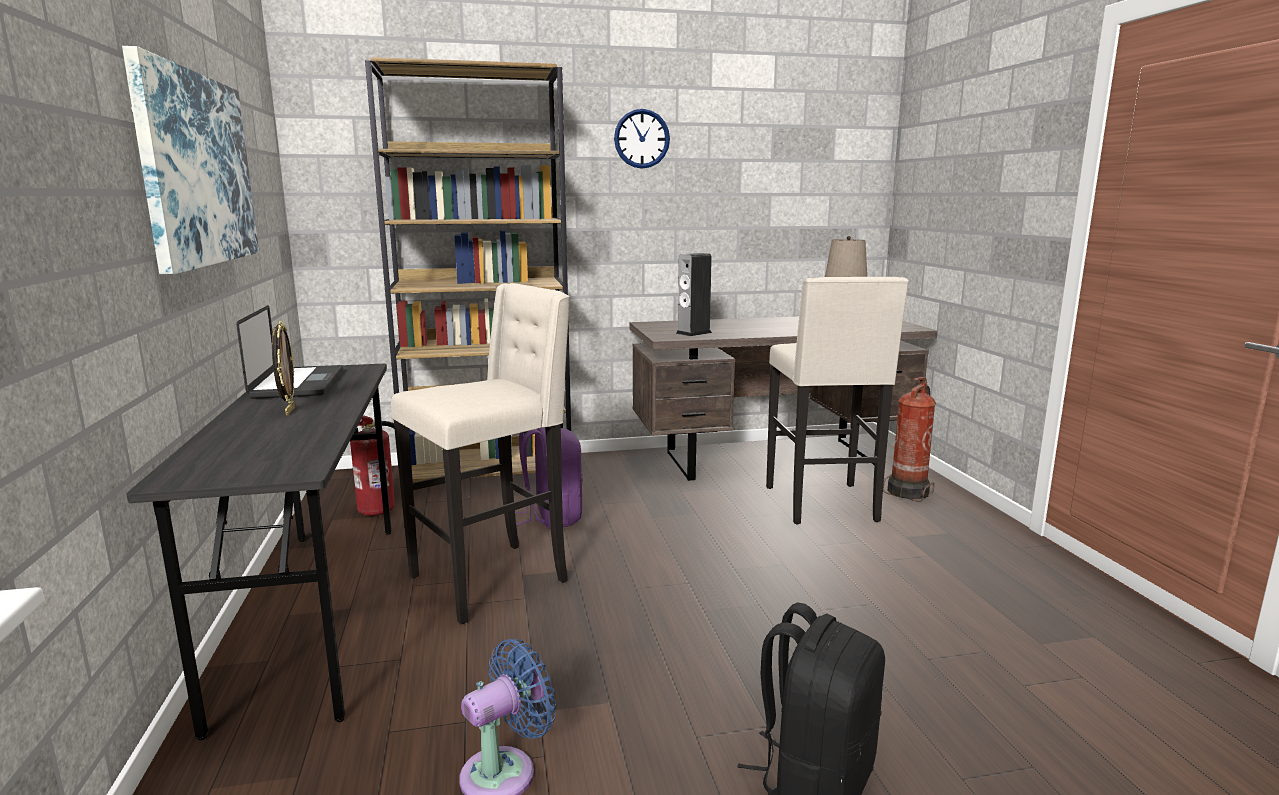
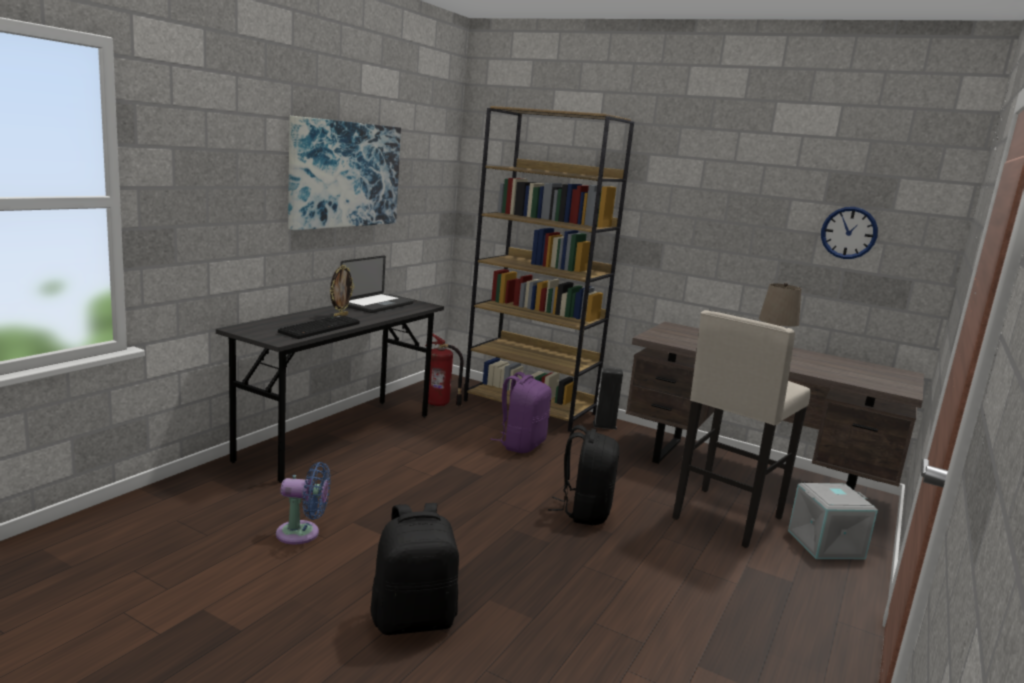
camera: 40 degrees right, 0 degrees up
beige stool [391,283,570,624] -> none
wall clock [614,109,670,169] -> wall clock moved to [821,207,878,259]
speaker [676,253,712,336] -> speaker moved to [593,368,623,430]
fire extinguisher [883,377,936,502] -> grey storage box [788,483,878,559]
none -> keyboard [278,315,360,339]
none -> black backpack [548,425,619,525]

